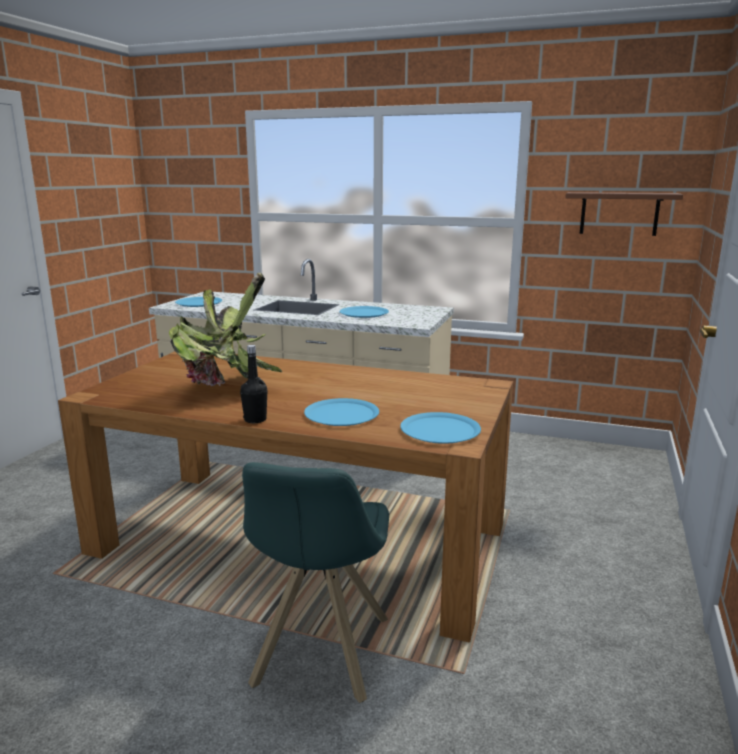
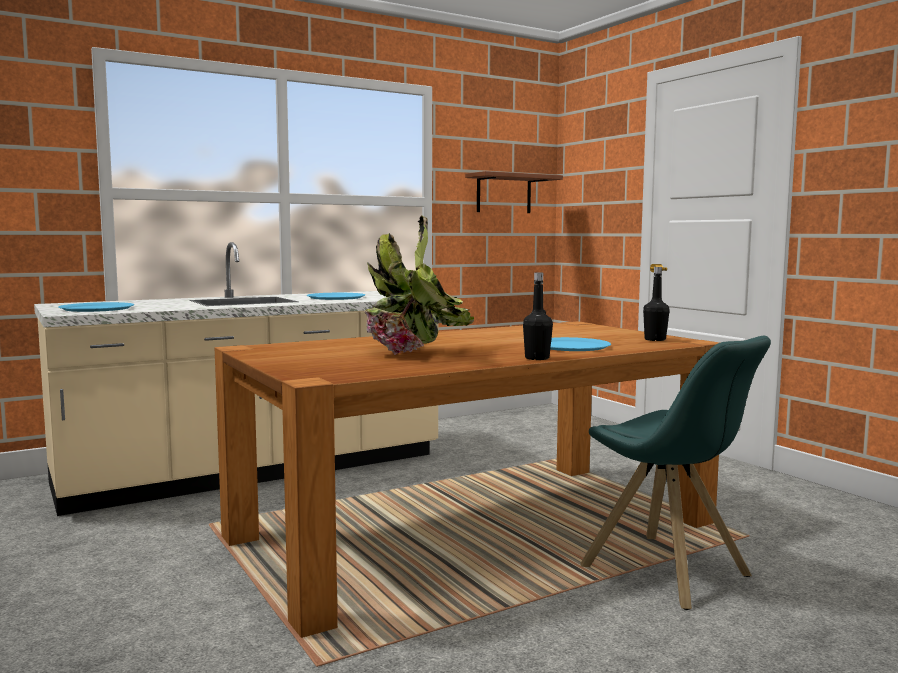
camera: 50 degrees left, 10 degrees down
blue plate [400,412,481,444] -> black bottle [643,267,670,341]

